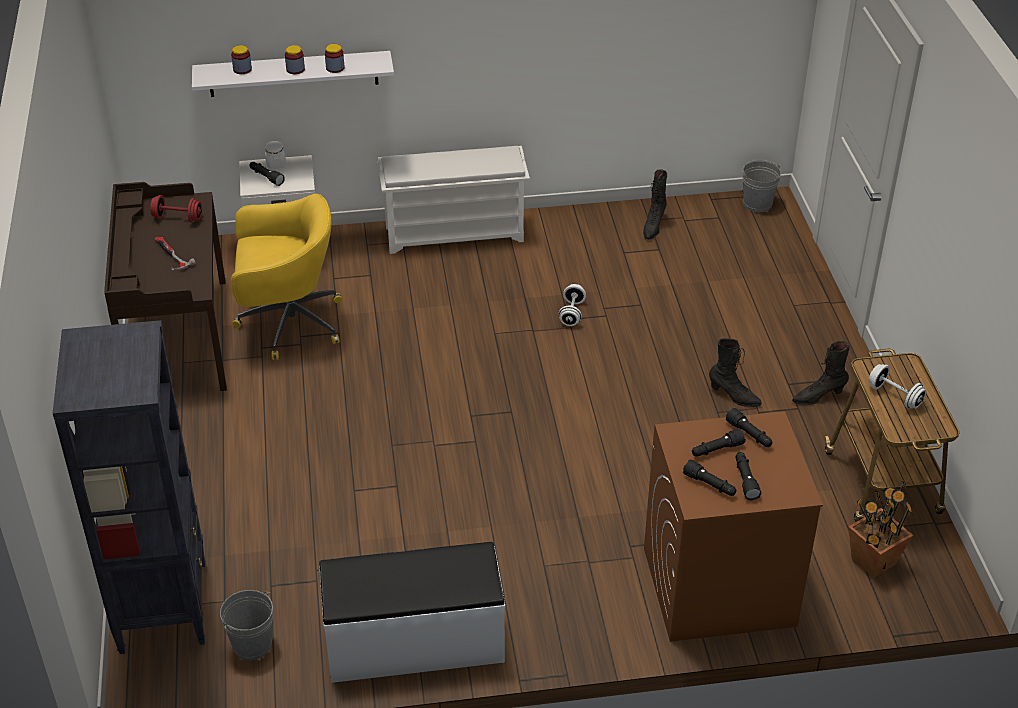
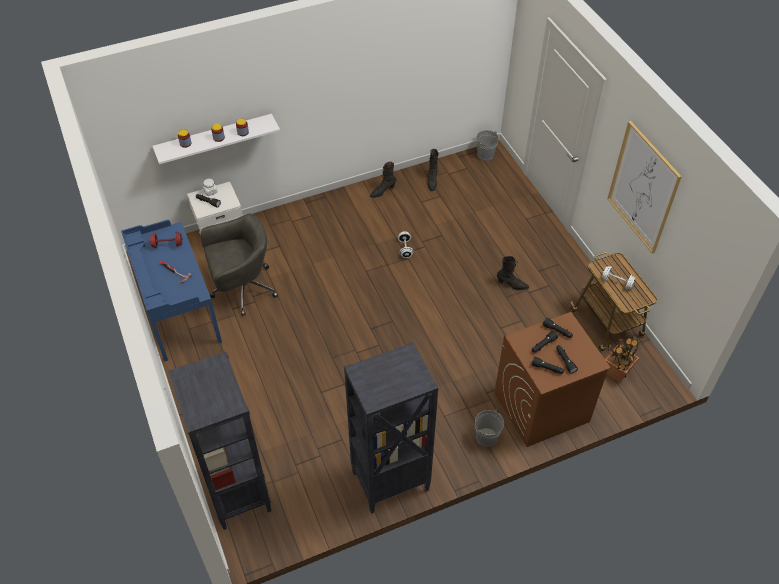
camera: 15 degrees left, 10 degrees up
brown desk [104,182,227,391] -> blue desk [121,220,222,362]
grey bucket [220,590,273,660] -> grey bucket moved to [475,410,504,447]
yellow office chair [231,194,342,360] -> grey office chair [200,213,278,316]
white bench [319,542,505,683] -> black bookcase [344,342,438,514]
white shoe rack [378,146,530,254] -> none
black boot [792,341,850,405] -> black boot moved to [370,162,396,198]
none -> picture [607,121,682,253]

